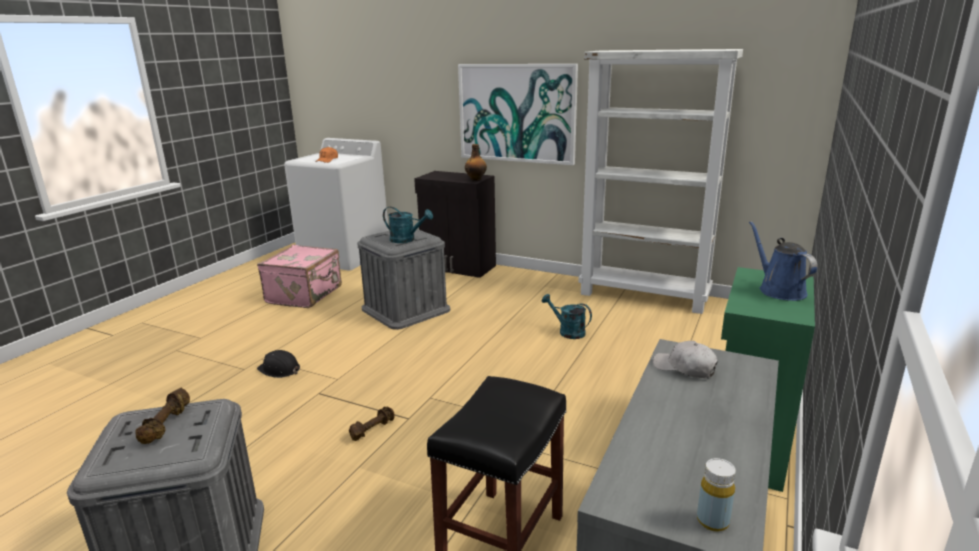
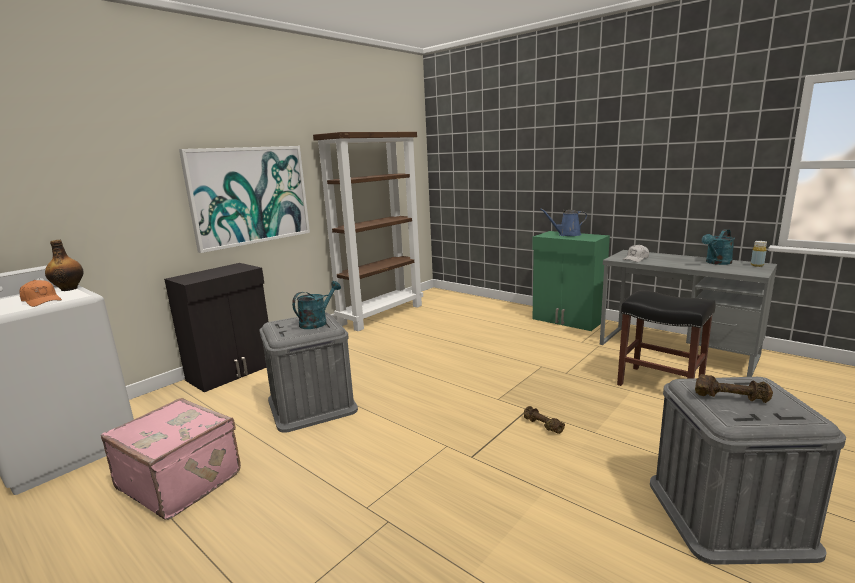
camera: 75 degrees left, 5 degrees down
black hard hat [257,350,300,378] -> none
bottle [465,144,487,181] -> bottle moved to [45,240,83,291]
turquoise watering can [542,294,592,339] -> turquoise watering can moved to [702,229,735,265]
white bookcase [578,49,743,314] -> brown bookcase [313,132,423,331]

